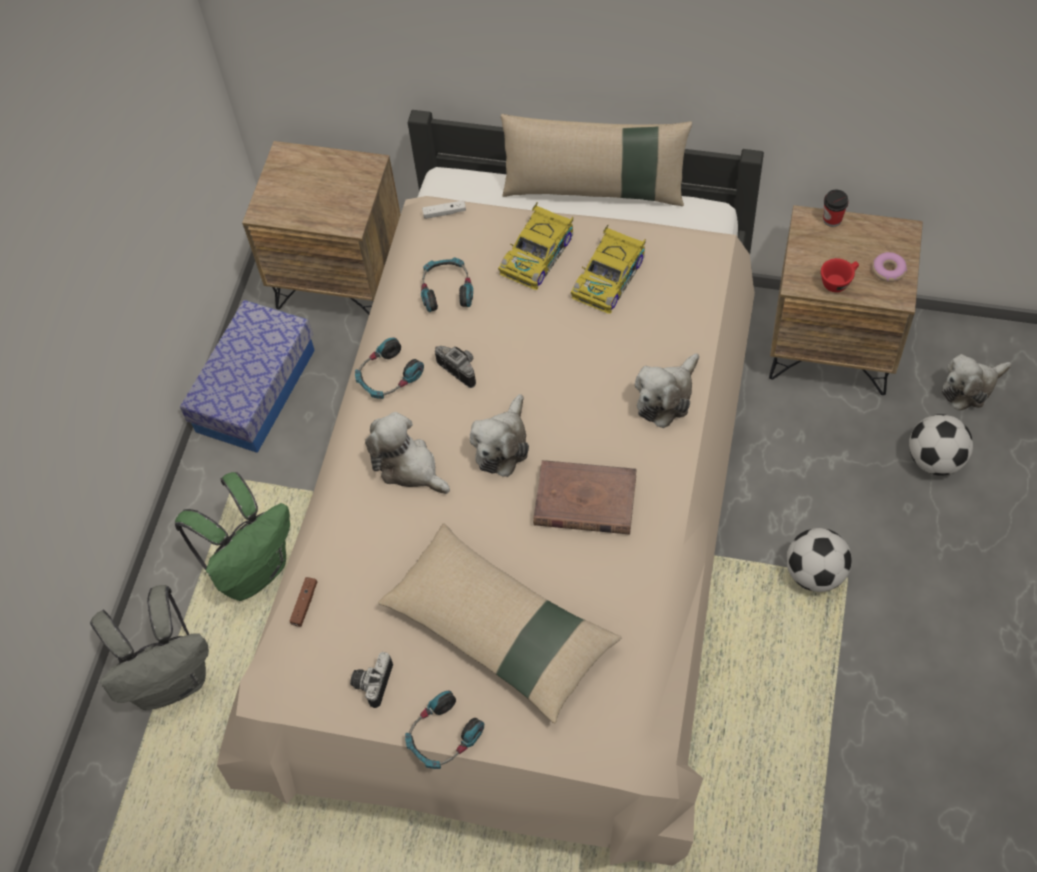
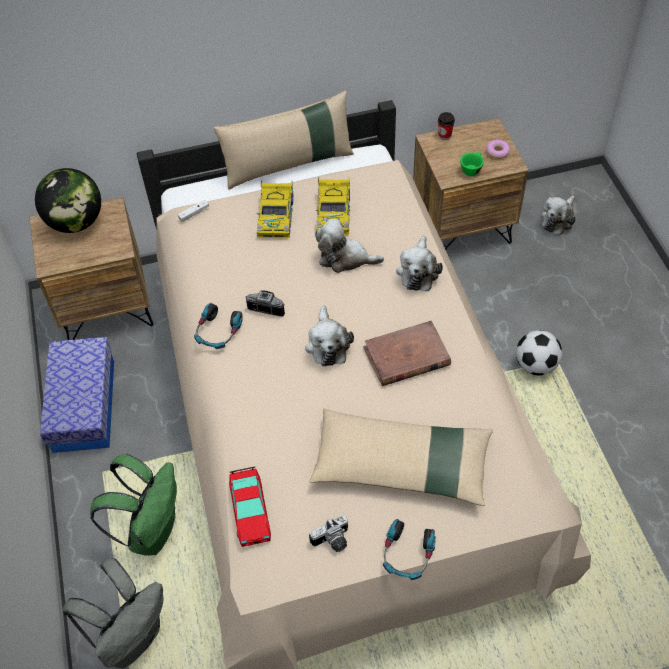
camera: 30 degrees left, 5 degrees down
brown game controller [290,577,317,627] -> toy car [229,467,271,547]
camera [350,652,393,708] -> camera turned 105 degrees counterclockwise [309,515,348,552]
plush toy [365,412,450,494] -> plush toy moved to [315,219,384,273]
headphones [421,257,473,312] -> none
red cup [821,258,859,292] -> green cup [460,152,484,176]
football [909,414,973,476] -> none
none -> globe [35,168,101,233]

